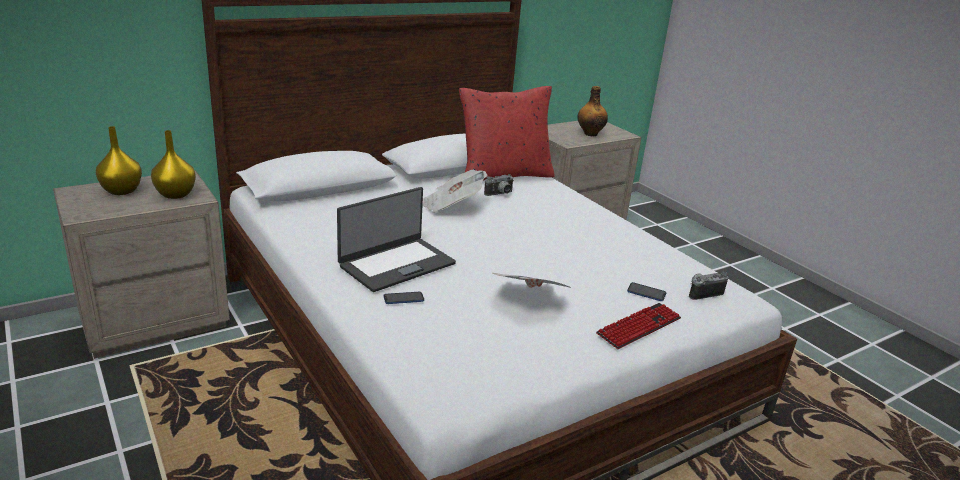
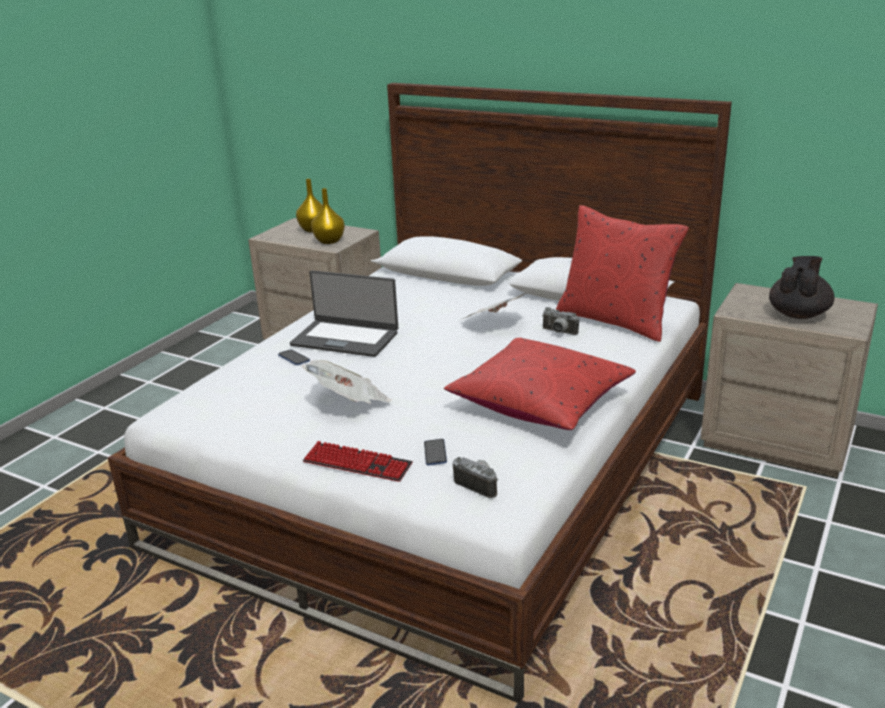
camera: 65 degrees right, 0 degrees up
bottle [577,86,608,136] -> black teapot [769,256,834,319]
none -> red pillow [444,338,636,430]

